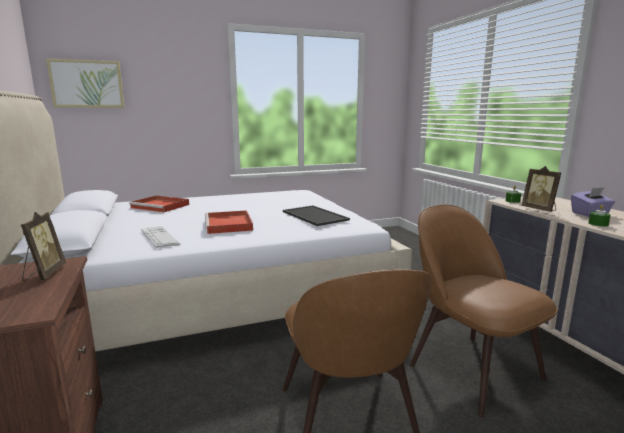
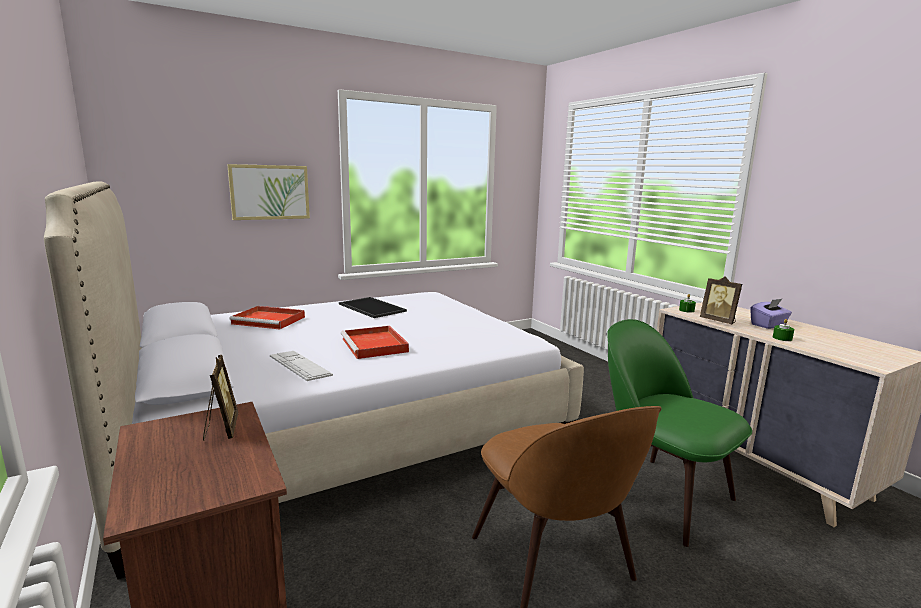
camera: 10 degrees left, 0 degrees up
picture [46,58,125,108] -> picture moved to [227,164,310,220]
tray [283,205,350,226] -> tray moved to [339,297,407,318]
brown chair [410,204,558,418] -> green chair [607,319,752,547]

